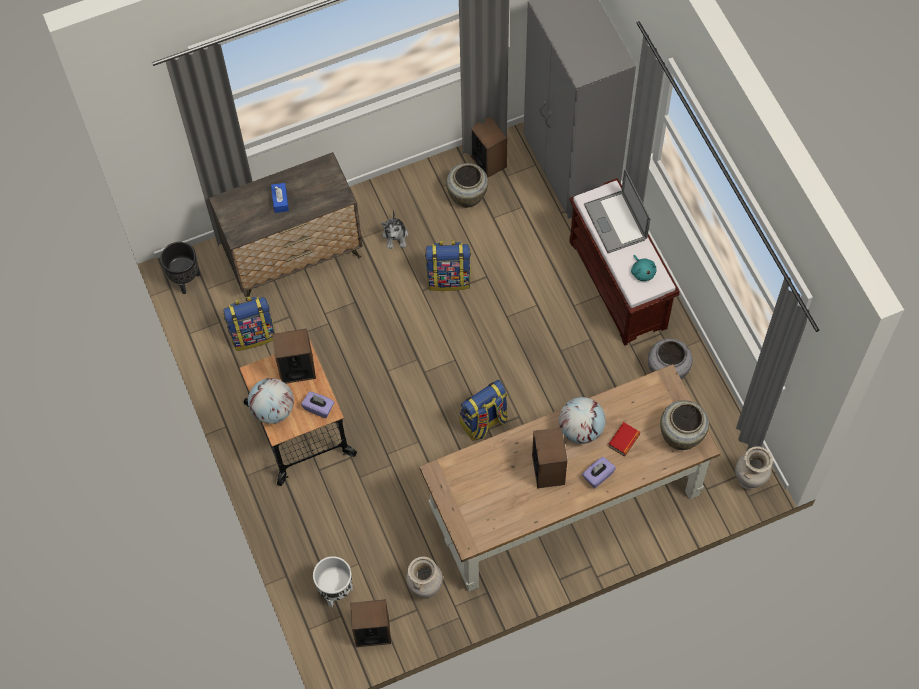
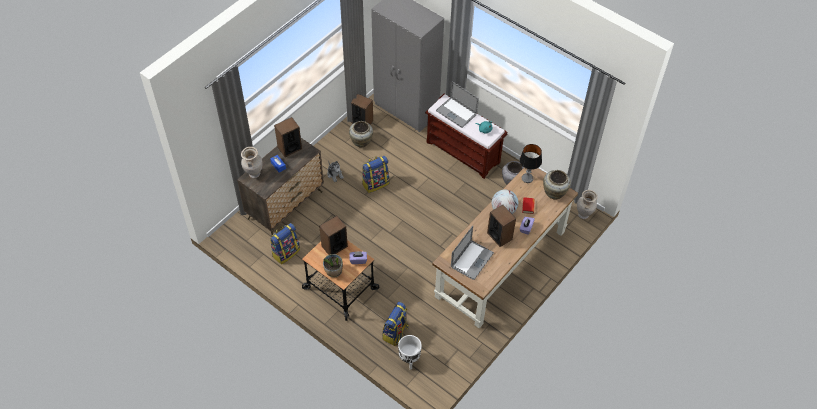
camera: 30 degrees left, 10 degrees down
black planter [160,242,200,294] -> none
globe [248,378,294,424] -> potted plant [323,254,343,278]
speaker [350,599,391,647] -> speaker moved to [274,117,302,157]
beige vase [406,557,443,598] -> beige vase moved to [241,147,263,178]
backpack [460,380,508,441] -> backpack moved to [382,302,409,346]
none -> laptop [451,225,494,280]
none -> table lamp [519,144,542,183]

